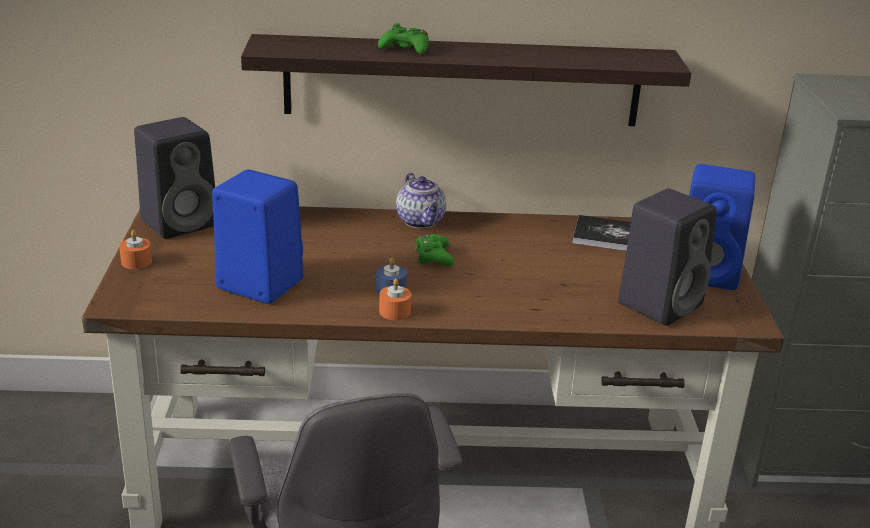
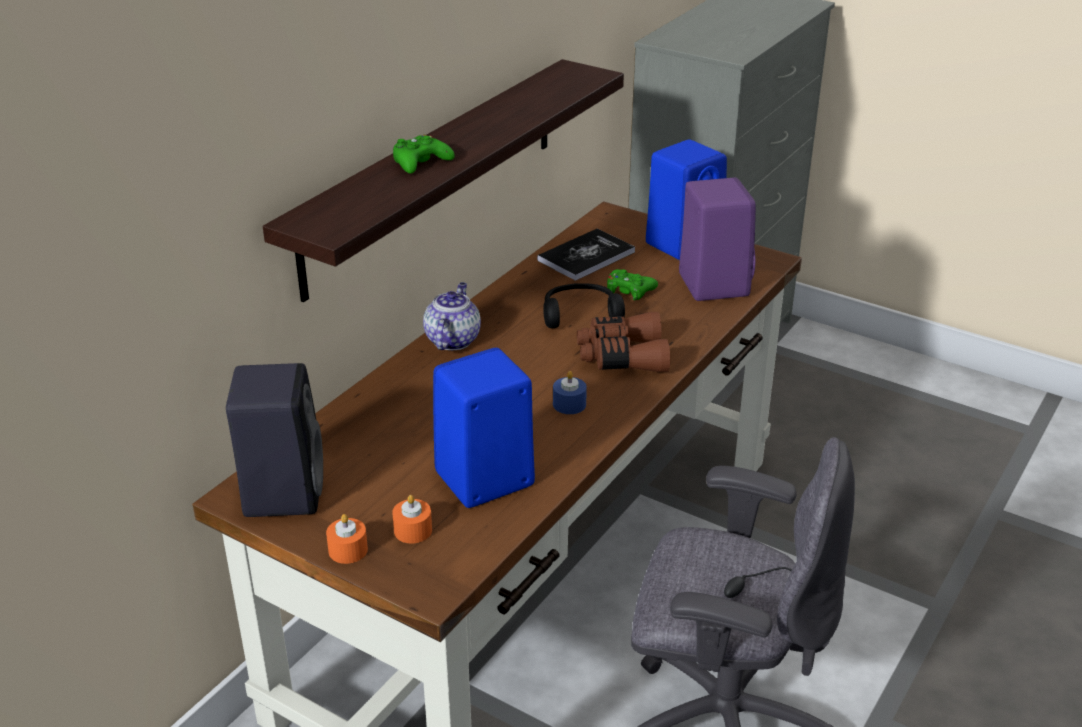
camera: 55 degrees left, 5 degrees up
orange candle [379,279,411,320] -> orange candle moved to [392,495,432,544]
teapot [396,173,446,228] -> teapot turned 90 degrees counterclockwise [423,282,481,350]
green game controller [415,234,454,266] -> green game controller moved to [607,269,658,300]
black speaker [618,188,717,326] -> purple speaker [679,178,756,301]
none -> black headphones [543,283,625,328]
none -> brown binoculars [577,312,670,372]

